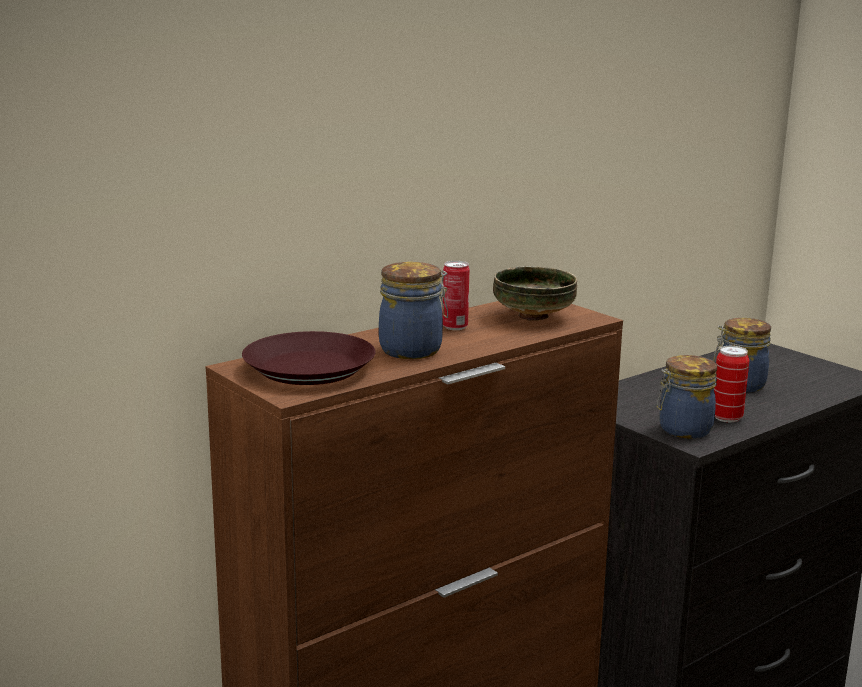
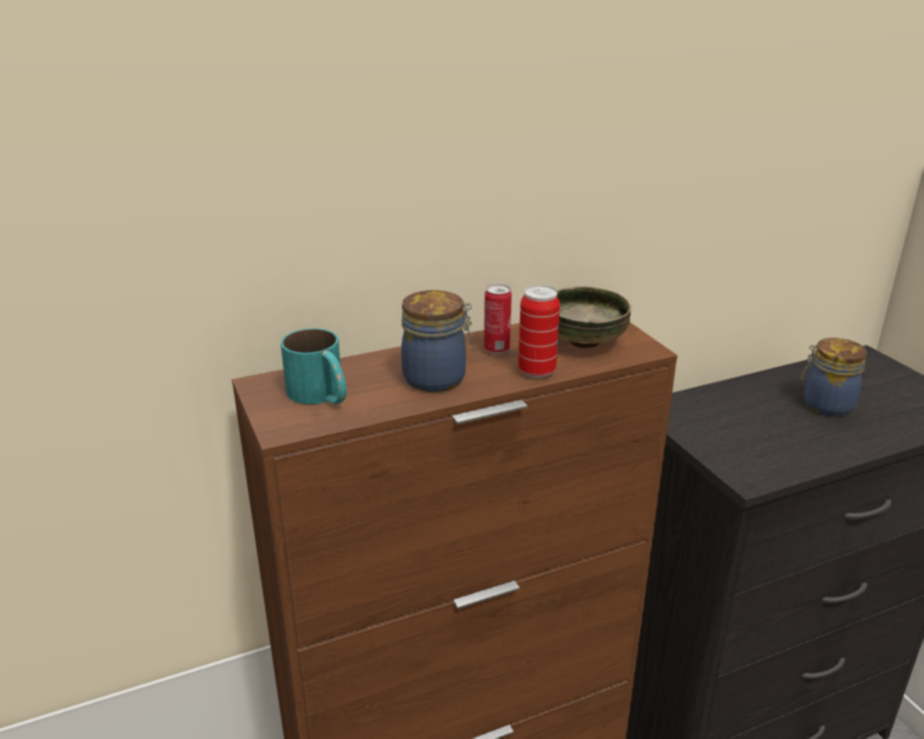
camera: 15 degrees right, 10 degrees up
brown plate [242,331,375,385] -> turquoise mug [281,328,346,404]
jar [657,355,717,439] -> none
can [714,346,749,422] -> can moved to [518,285,560,378]

